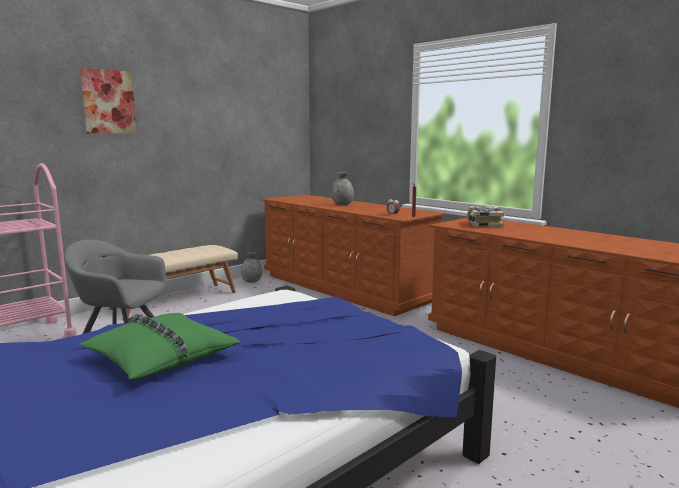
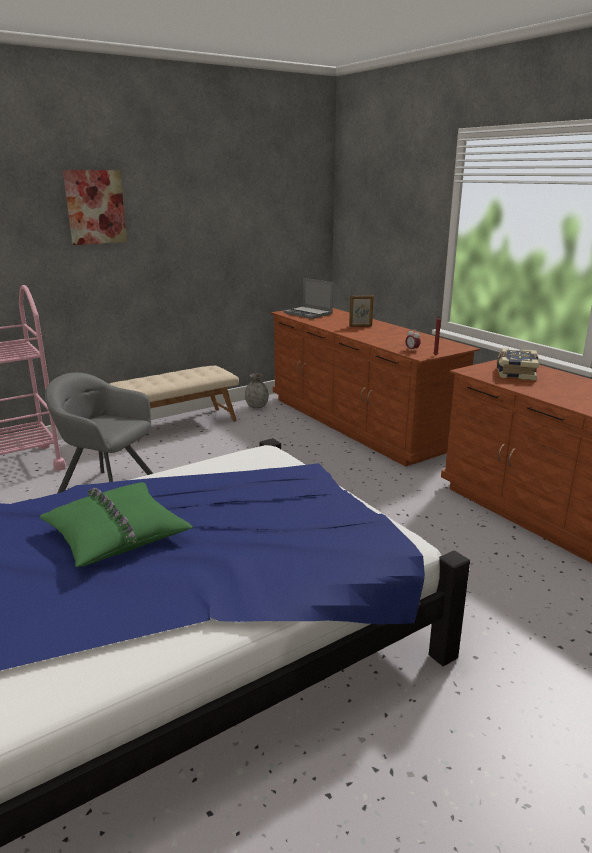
camera: 10 degrees right, 10 degrees up
grey vase [331,173,354,205] -> picture frame [349,295,374,327]
none -> laptop [284,278,333,319]

